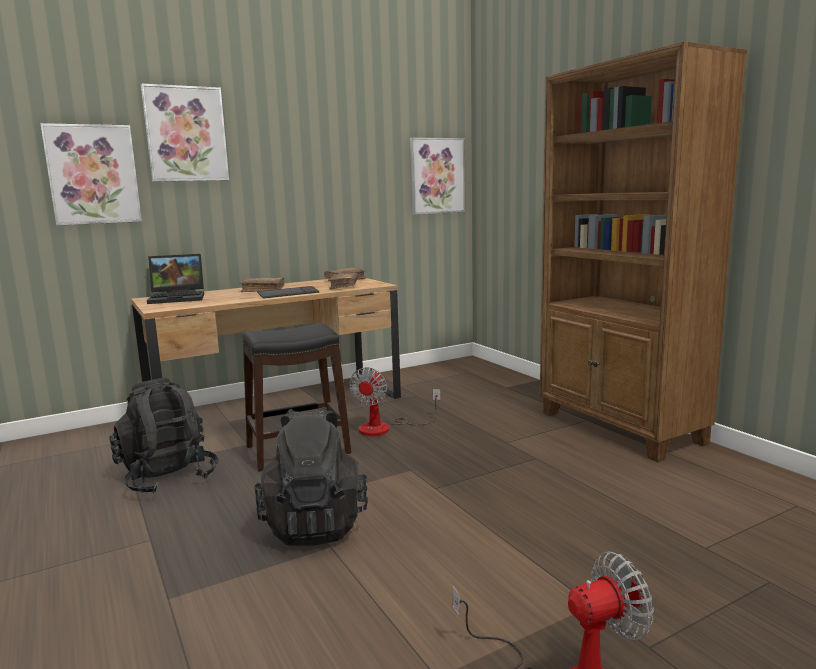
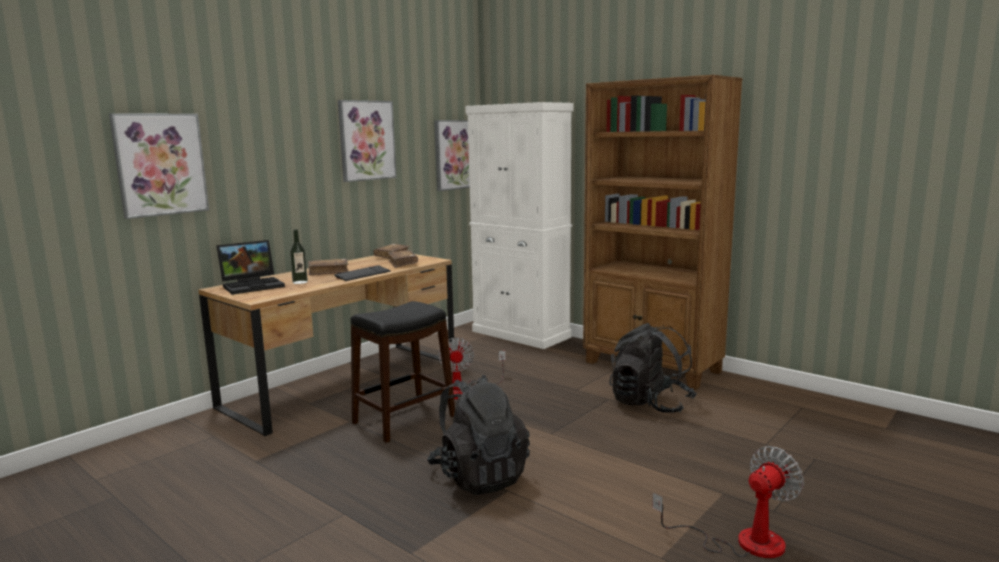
camera: 20 degrees left, 0 degrees up
black backpack [109,378,218,494] -> black backpack moved to [609,323,697,413]
picture [141,84,229,182] -> picture moved to [338,100,397,182]
none -> bottle [290,229,308,284]
none -> white cabinet [465,102,574,349]

